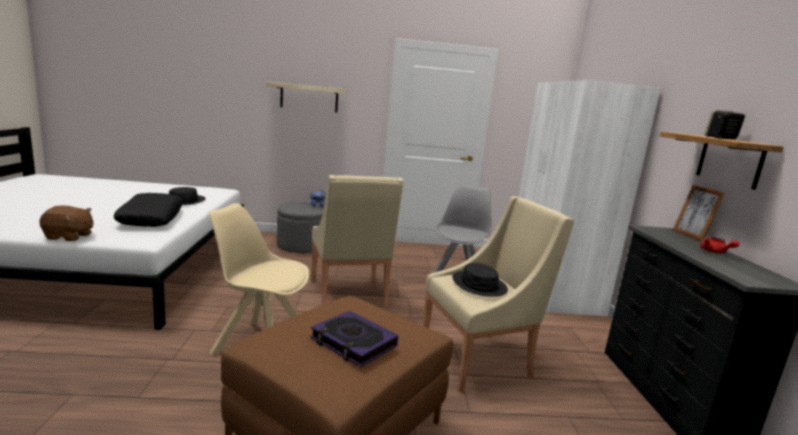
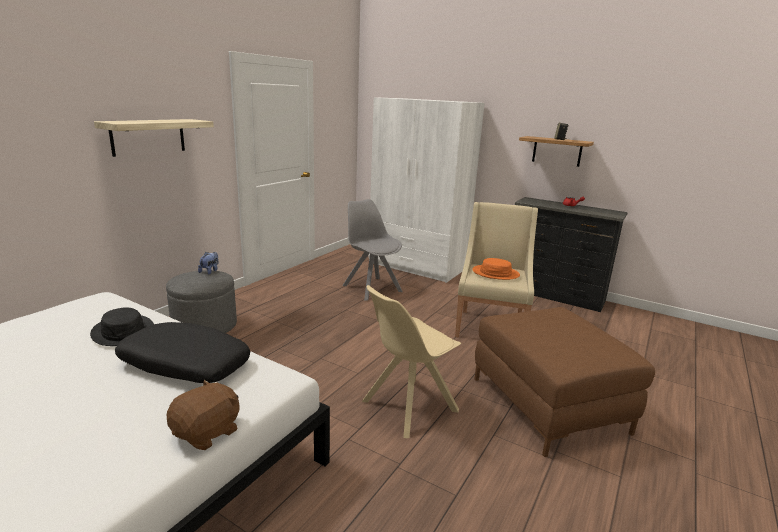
camera: 55 degrees left, 5 degrees up
book [310,311,398,367] -> none
beige armchair [312,175,403,307] -> none
black hat [452,263,508,297] -> orange hat [472,258,520,280]
picture frame [673,185,725,242] -> none

